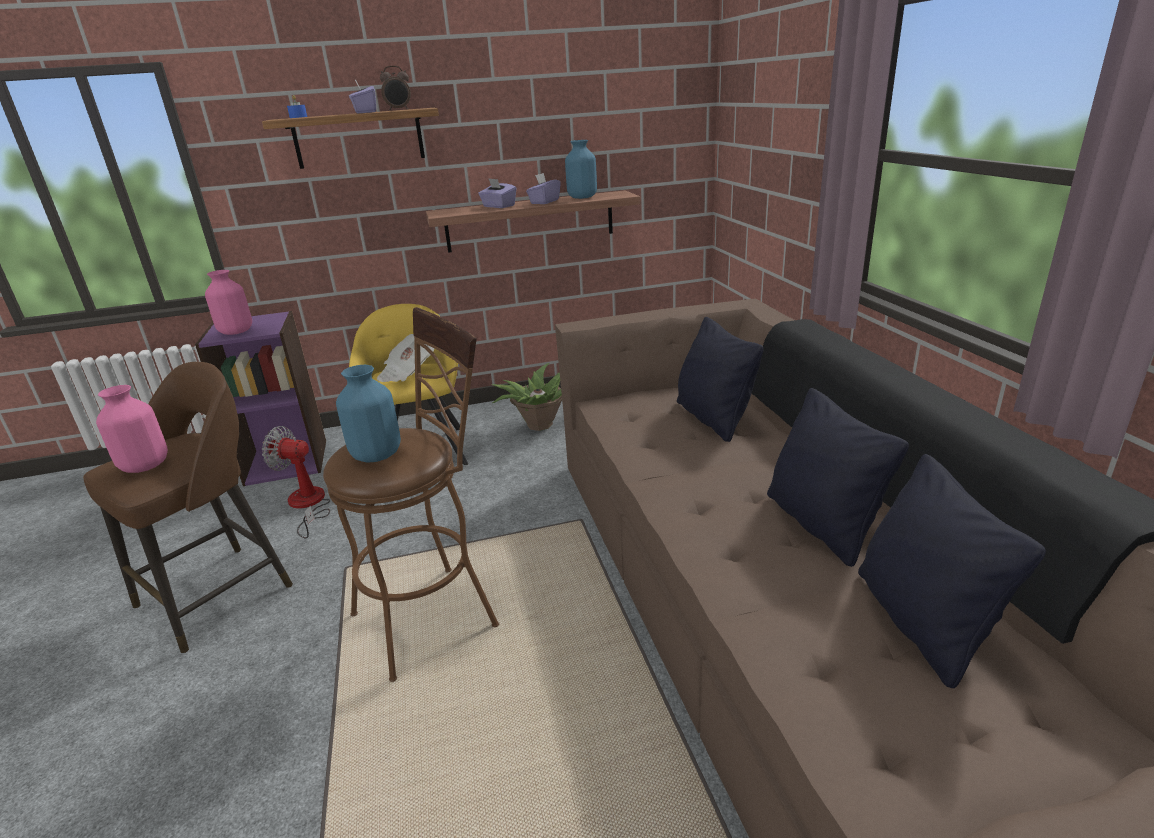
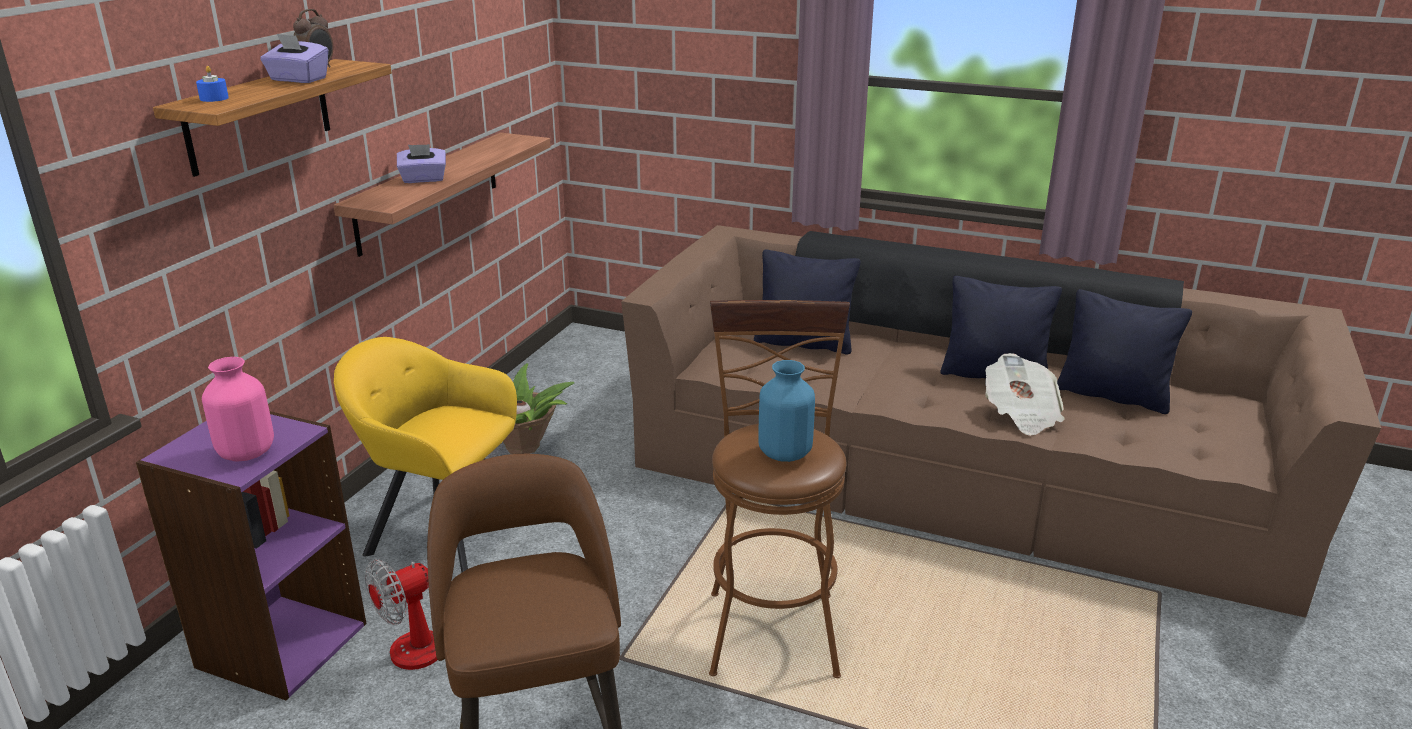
camera: 55 degrees left, 0 degrees up
pink vase [96,385,168,473] -> none
newspaper [377,334,434,382] -> newspaper moved to [985,353,1065,436]
purple tissue box [526,173,561,204] -> none
blue vase [565,140,597,199] -> none

